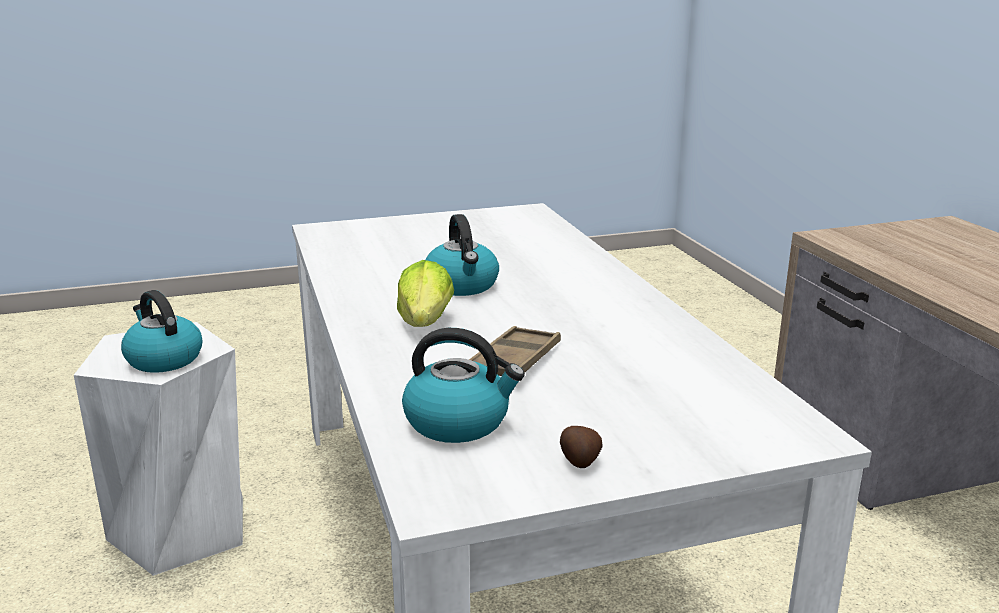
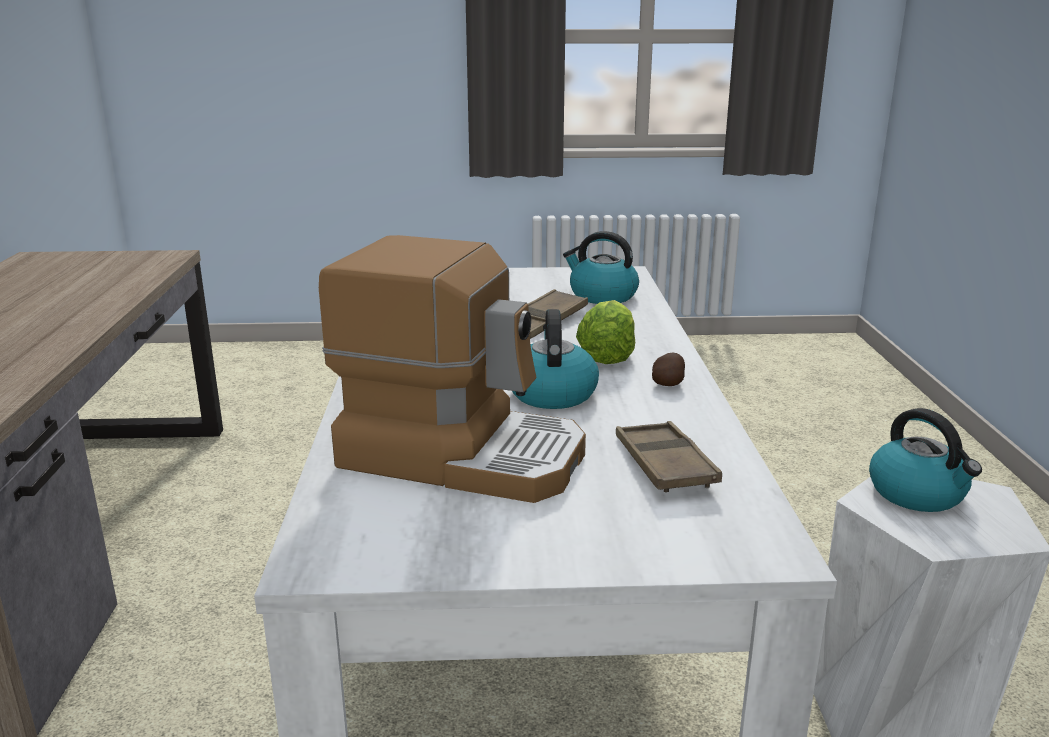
camera: 165 degrees left, 0 degrees up
potato [560,426,603,468] -> potato moved to [652,352,685,386]
none -> coffee machine [319,235,586,503]
none -> brown tray [616,421,722,493]

